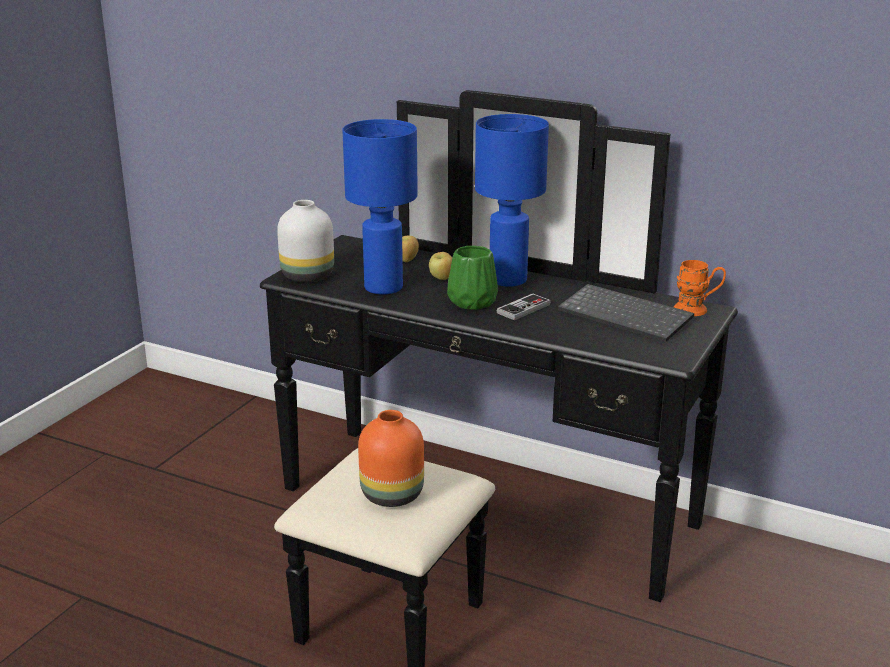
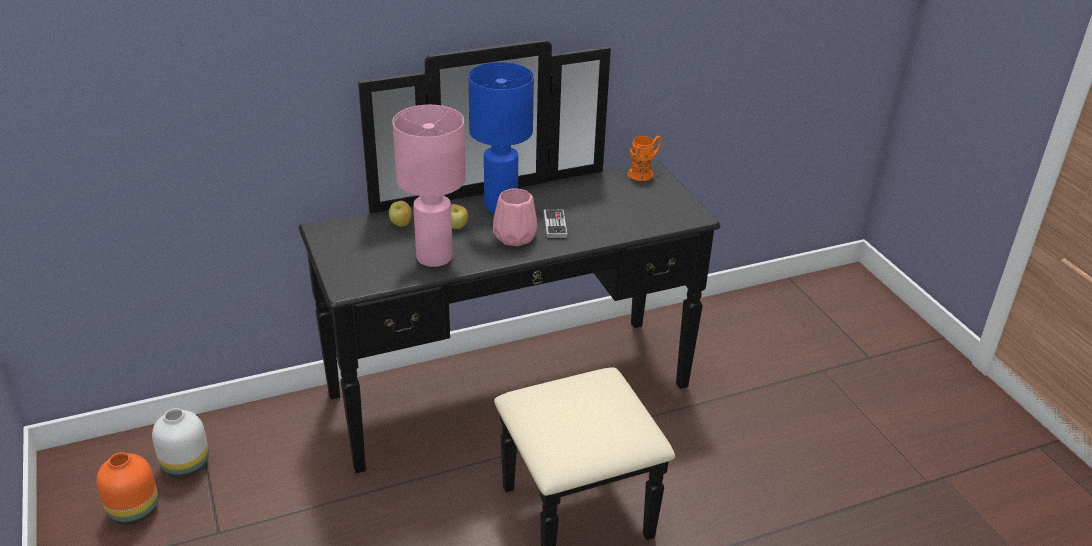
camera: 50 degrees left, 10 degrees up
white vase [277,200,334,282] -> white vase moved to [152,408,209,478]
blue table lamp [342,119,418,295] -> pink table lamp [392,105,466,267]
orange vase [358,410,424,507] -> orange vase moved to [96,452,158,525]
green vase [447,246,498,310] -> pink vase [493,188,537,246]
keyboard [558,284,694,342] -> none

